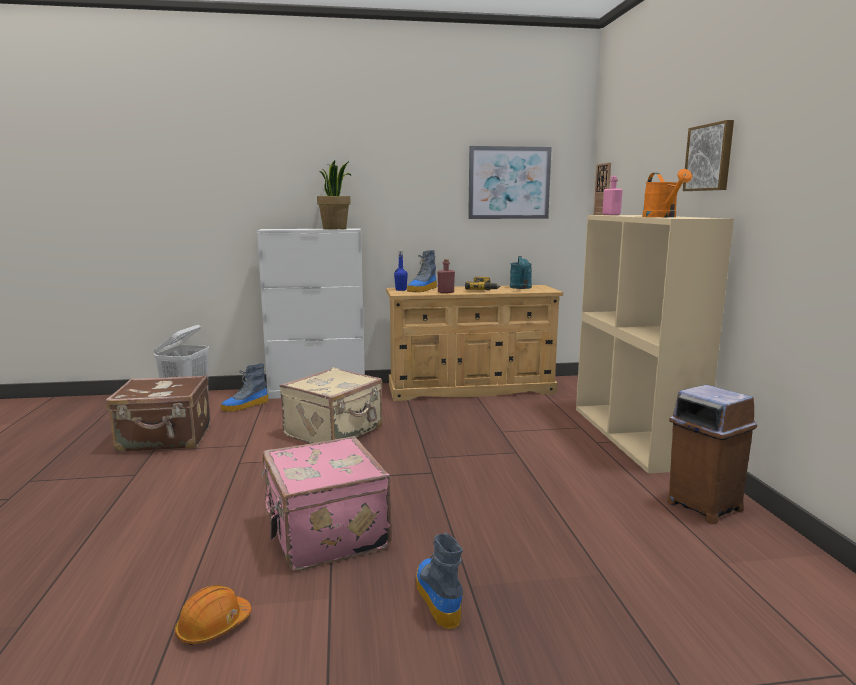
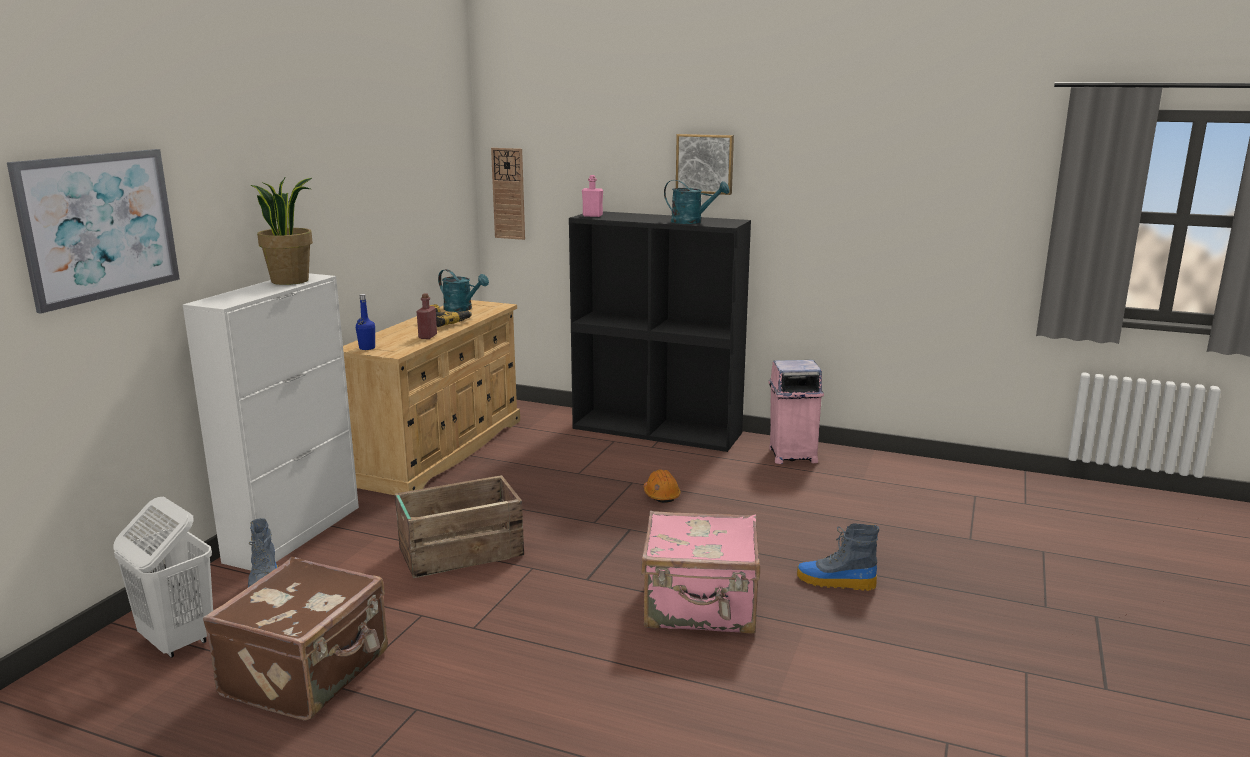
camera: 60 degrees left, 5 degrees up
orange hard hat [175,585,251,645] -> orange hard hat moved to [644,469,681,503]
beige suitcase [280,368,383,444] -> crate [395,475,524,578]
boot [407,250,437,292] -> none
picture [468,146,552,219] -> picture moved to [7,149,180,314]
beige bookcase [576,215,734,474] -> black bookcase [569,211,751,452]
orange watering can [642,169,692,217] -> turquoise watering can [664,180,730,224]
brown trash can [667,385,757,524] -> pink trash can [769,360,824,464]

